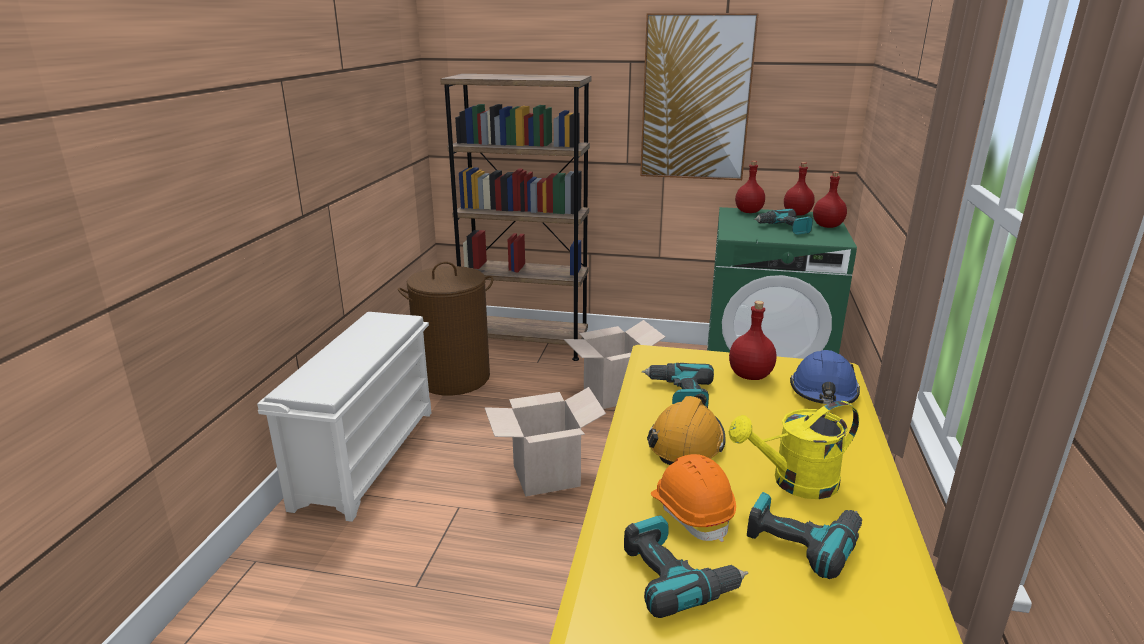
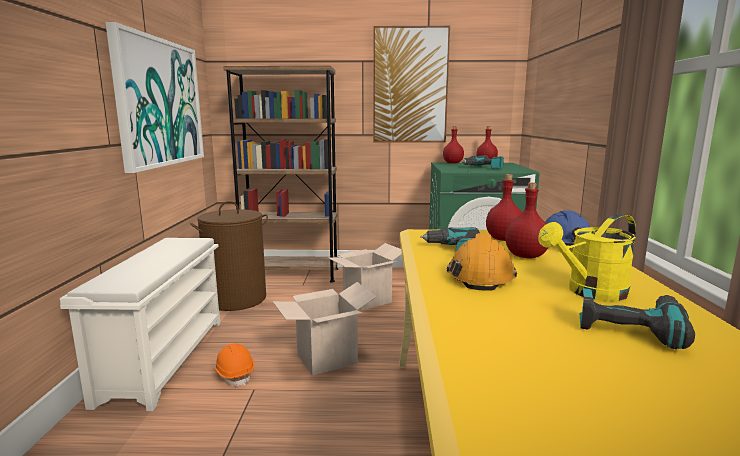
camera: 10 degrees left, 10 degrees down
power drill [624,515,748,618] -> none
orange hard hat [651,454,736,542] -> orange hard hat moved to [214,343,255,386]
red bottle [813,172,847,228] -> red bottle moved to [505,182,548,258]
none -> picture [105,22,204,173]

